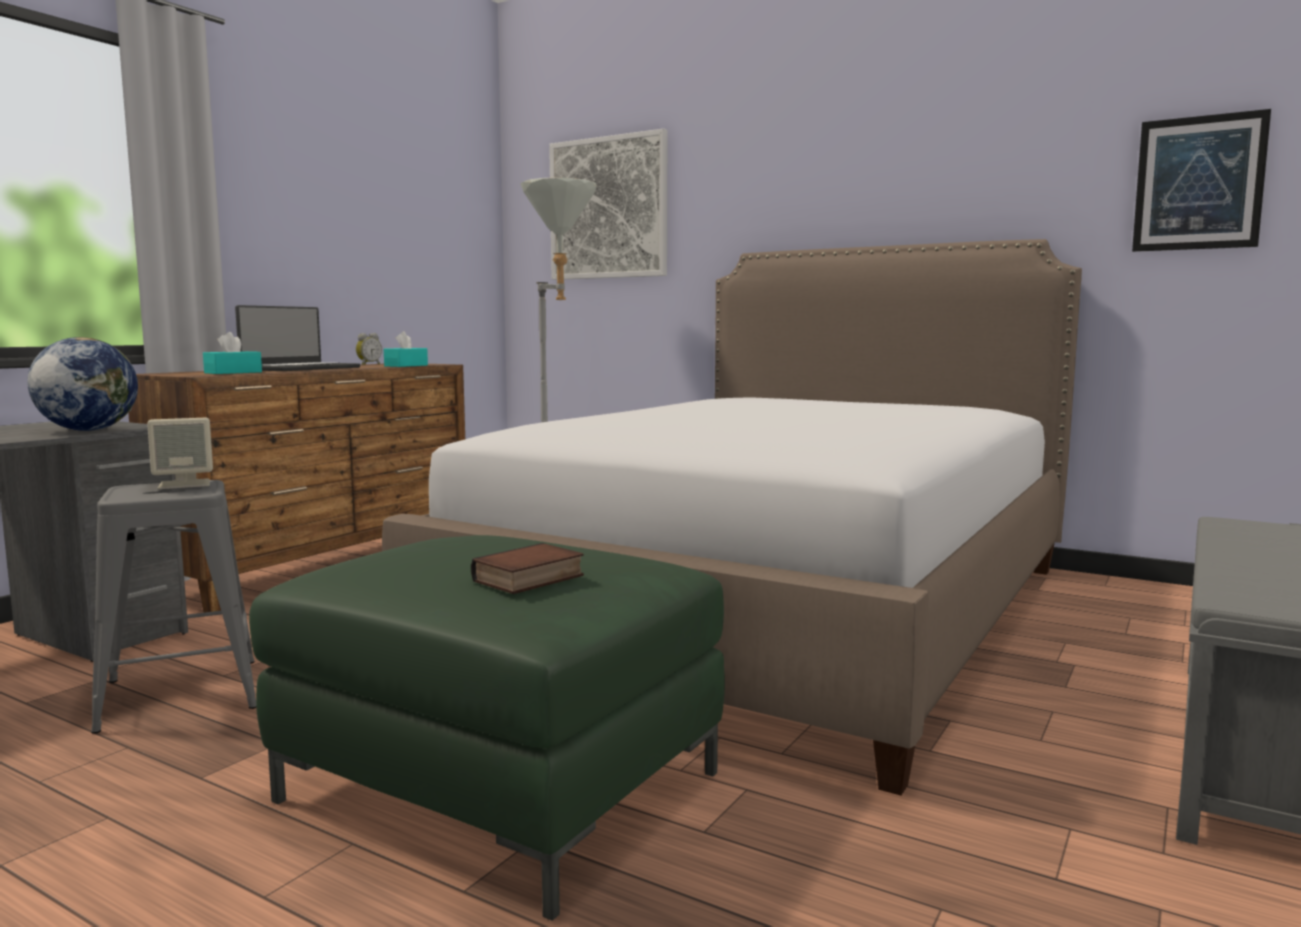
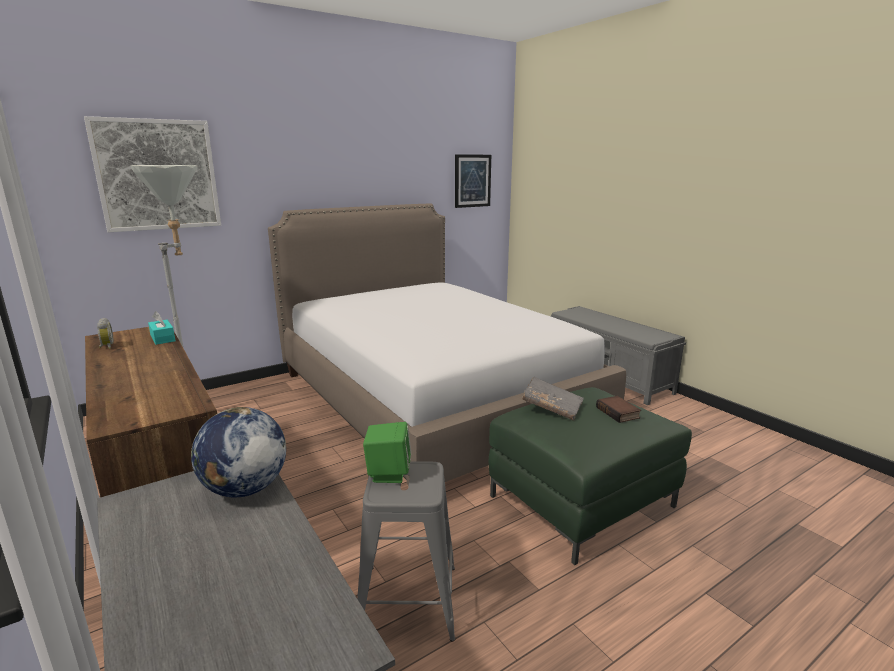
camera: 65 degrees left, 10 degrees up
beige speaker [147,418,213,489] -> green speaker [363,422,411,483]
turquoise tissue box [203,332,262,374] -> none
laptop [235,305,360,371] -> none
none -> grey book [522,377,584,421]

